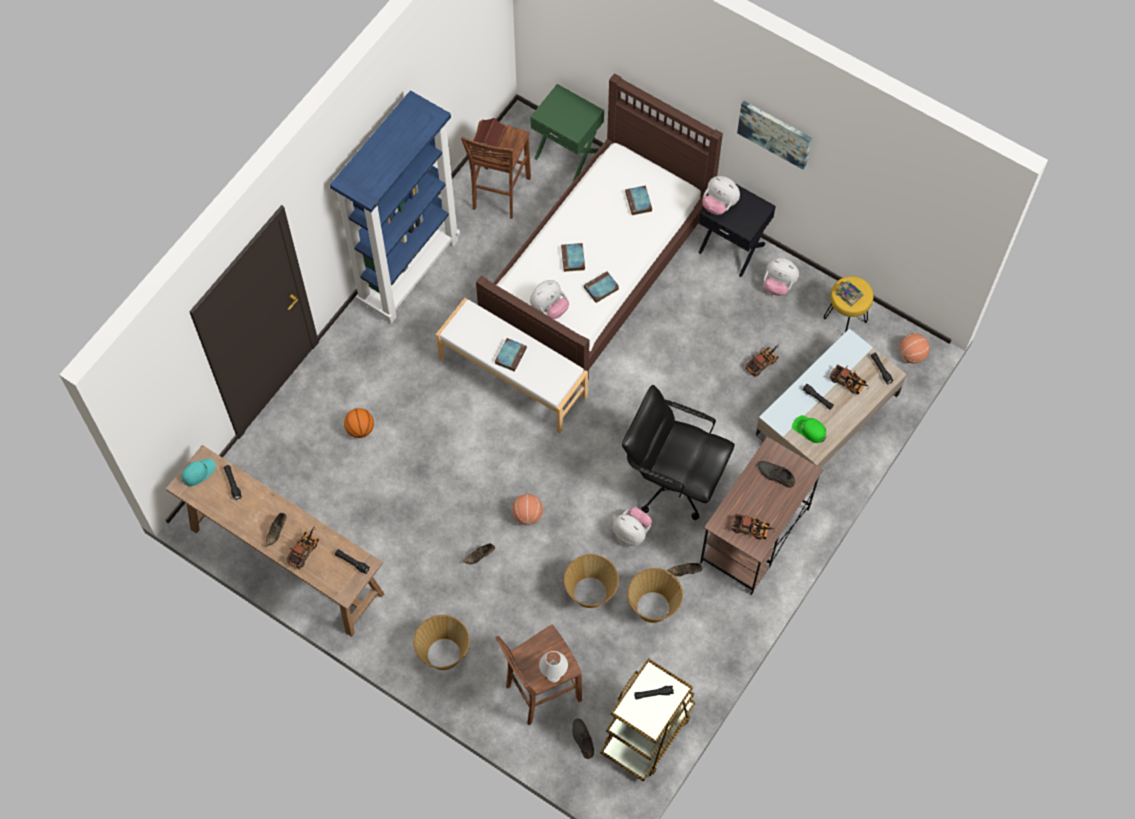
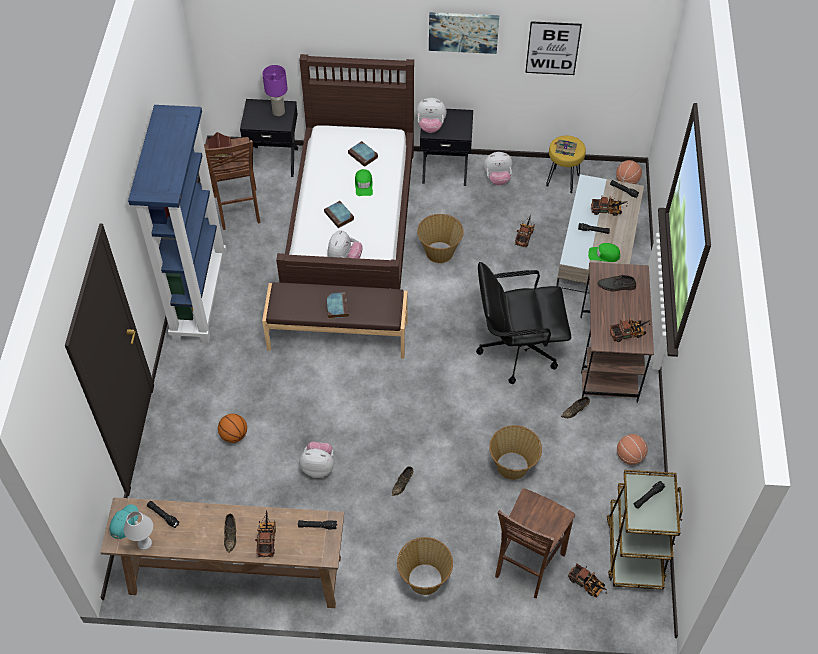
camera: 30 degrees left, 10 degrees down
white bench [436,298,588,433] -> brown bench [262,282,408,358]
basketball [512,494,543,525] -> basketball moved to [617,434,648,465]
green nightstand [530,84,604,181] -> black nightstand [240,99,298,177]
white table lamp [539,651,568,683] -> white table lamp moved to [124,511,153,550]
grey shoe [572,718,594,759] -> toy truck [568,564,607,598]
book [584,271,619,303] -> none
plush toy [613,507,652,546] -> plush toy moved to [299,441,334,478]
basket [628,568,683,623] -> basket moved to [417,214,464,263]
none -> purple table lamp [262,65,288,116]
none -> green cap [355,169,373,196]
none -> picture [525,21,582,75]

